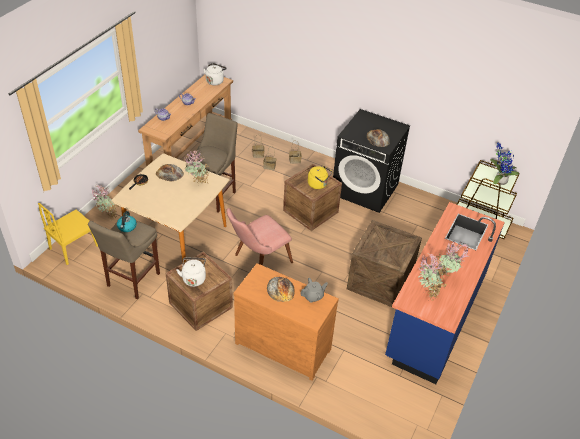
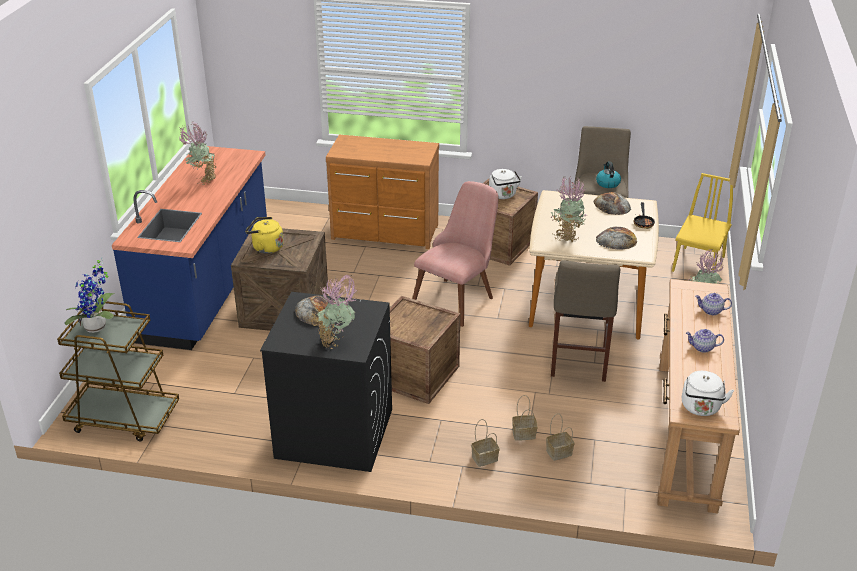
camera: 165 degrees right, 10 degrees down
bread [267,277,295,302] -> bread moved to [593,192,631,215]
grey teapot [300,278,328,303] -> none
yellow kettle [308,166,332,189] -> yellow kettle moved to [245,217,284,254]
potted plant [418,254,447,300] -> potted plant moved to [311,275,359,349]

